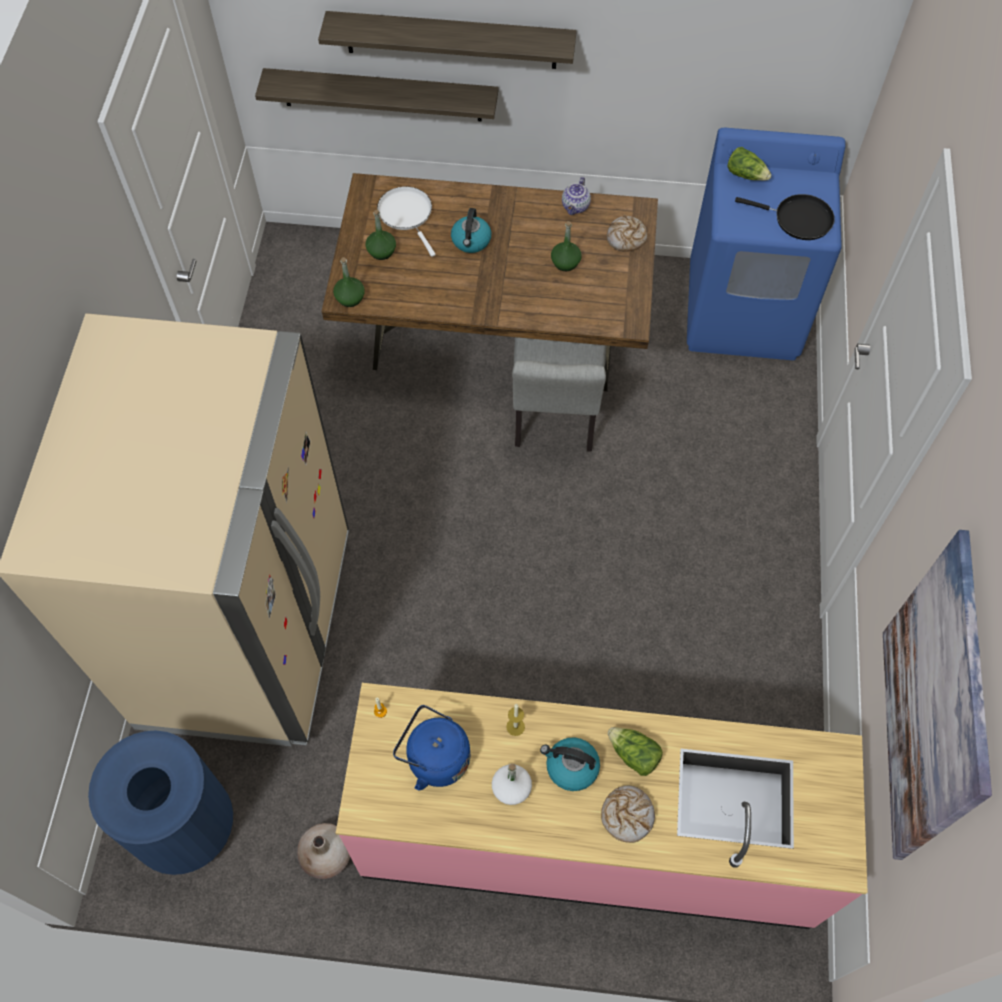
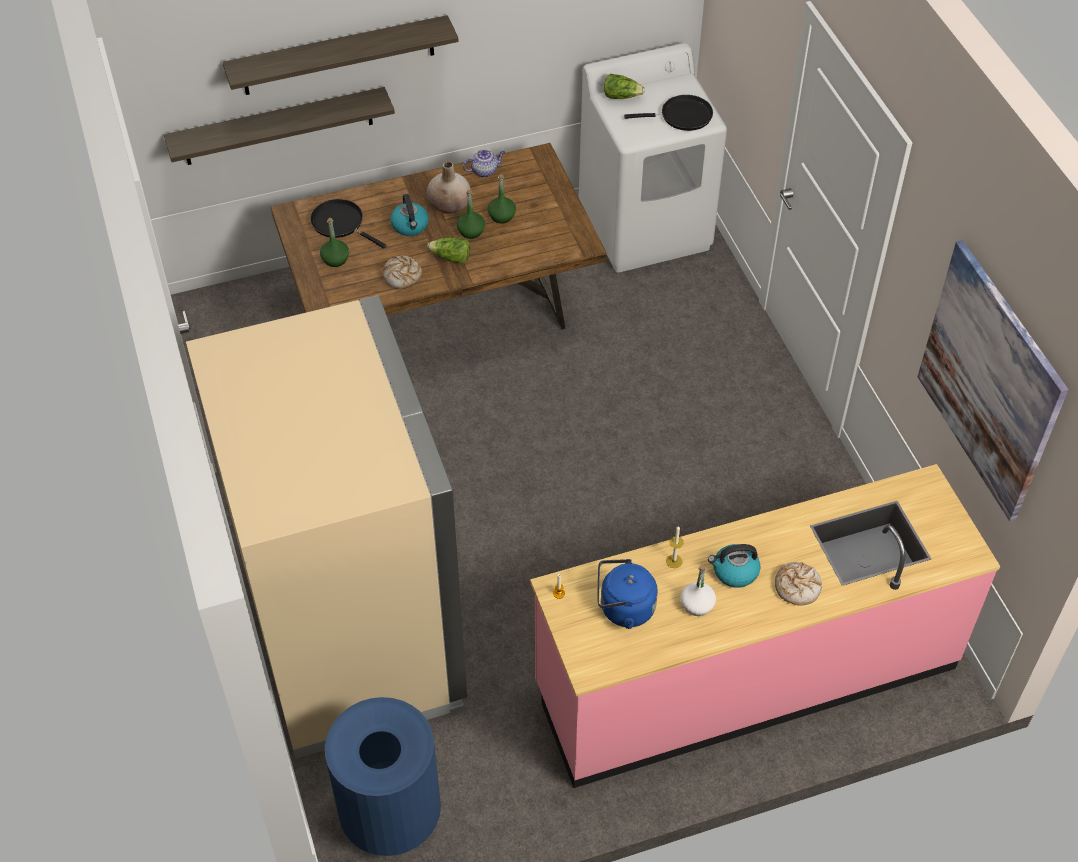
camera: 25 degrees left, 10 degrees down
beige vase [297,823,350,879] -> beige vase moved to [427,162,471,214]
green bottle [333,257,365,307] -> green bottle moved to [456,189,485,239]
white frying pan [377,186,436,257] -> black frying pan [310,199,387,249]
grey chair [512,337,606,452] -> none
teapot [562,177,591,215] -> teapot turned 105 degrees counterclockwise [463,149,505,177]
bread [607,215,647,252] -> bread moved to [383,255,422,289]
lettuce [608,727,663,776] -> lettuce moved to [427,237,470,264]
blue washing machine [687,127,846,360] -> white washing machine [579,43,727,272]

